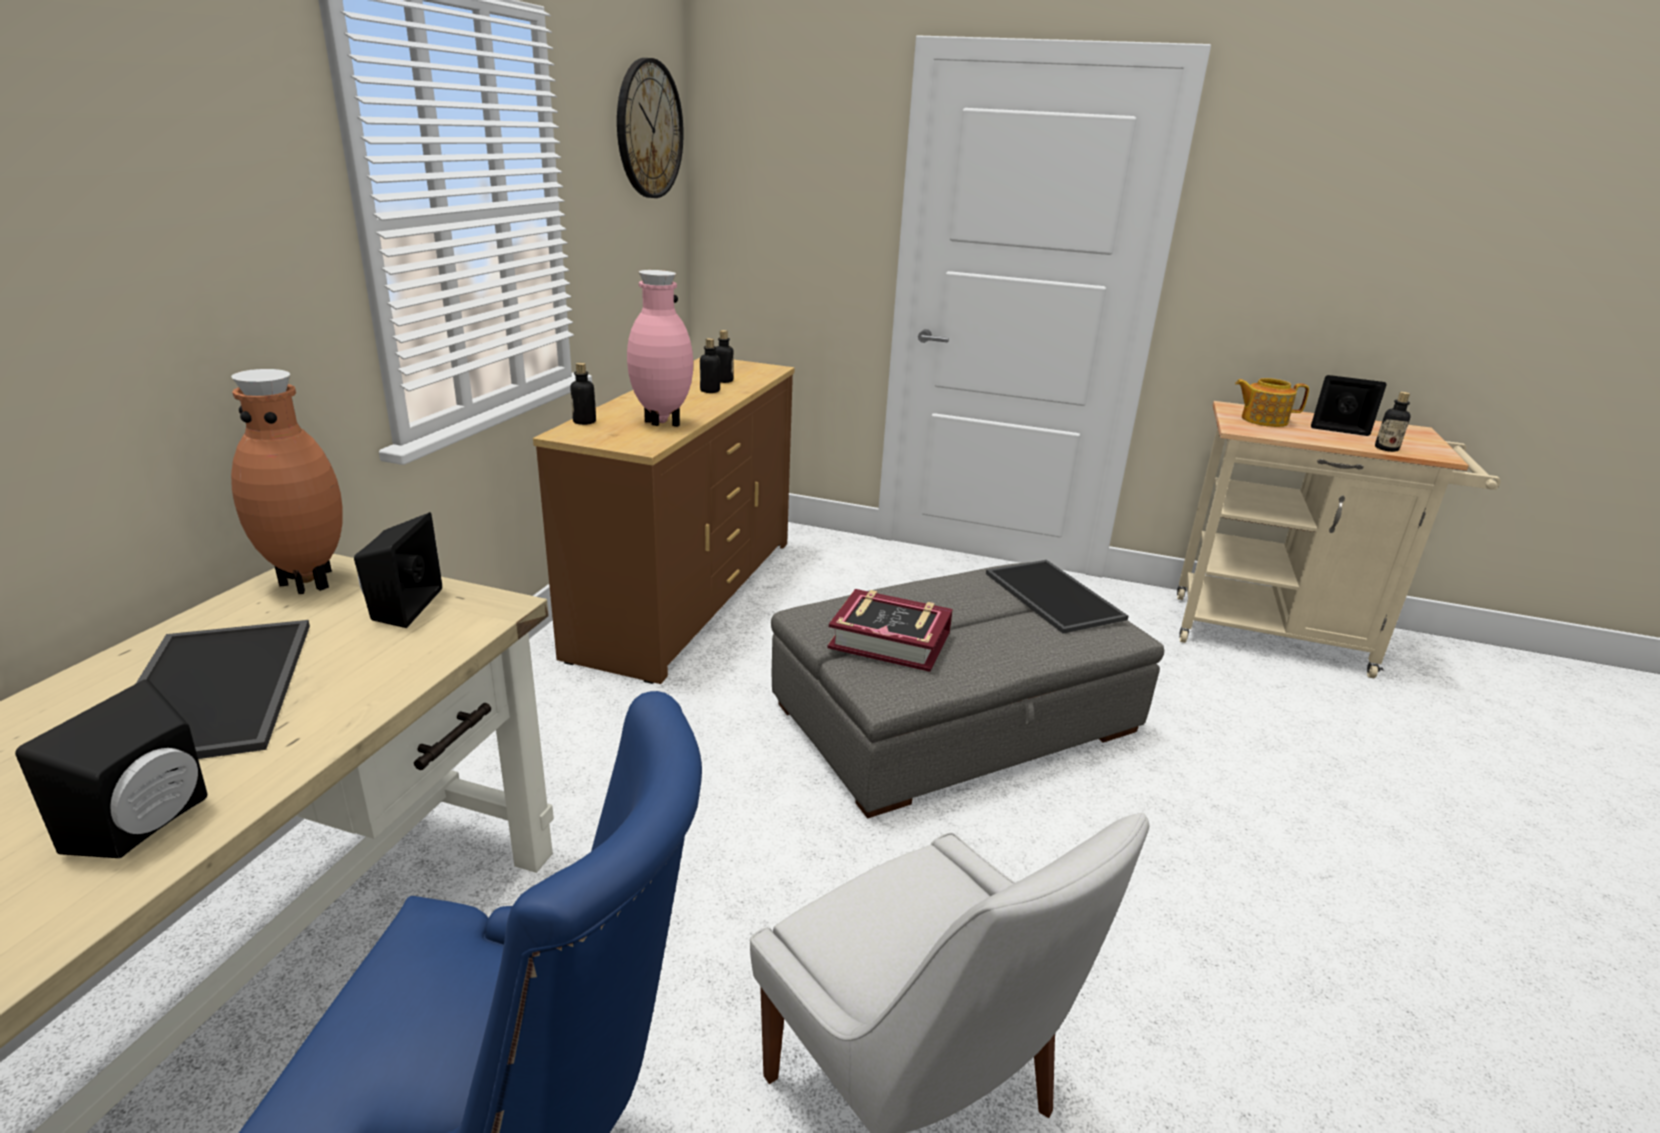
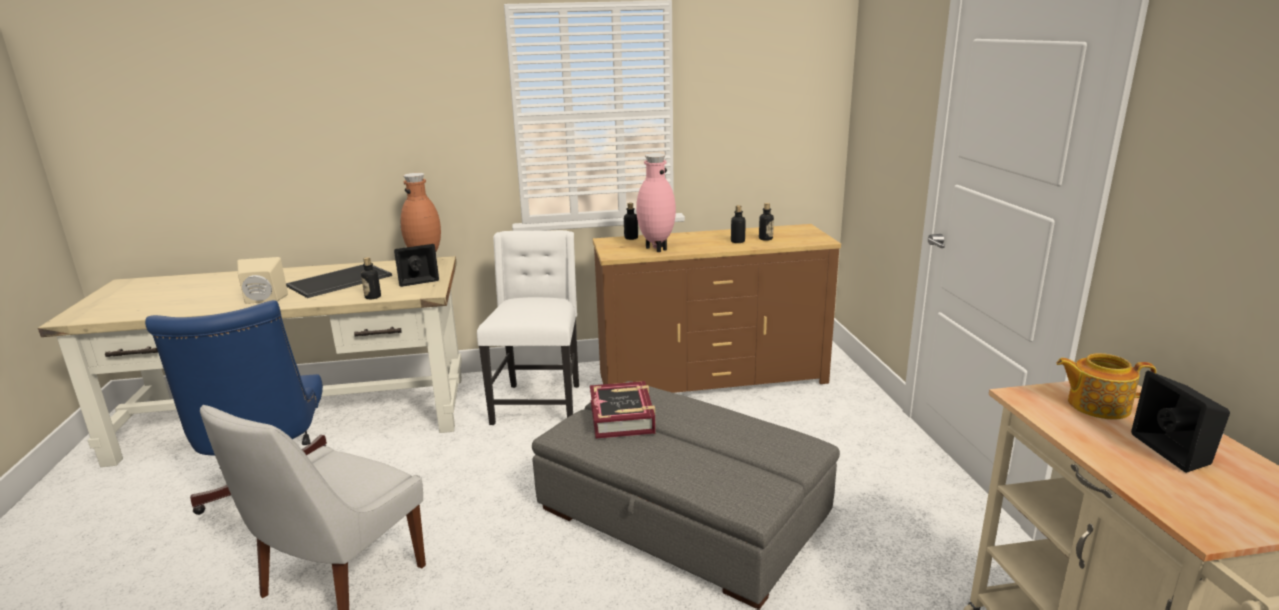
camera: 65 degrees right, 5 degrees down
black speaker [15,679,207,858] -> beige speaker [237,257,288,304]
wall clock [617,58,684,198] -> none
tray [986,560,1128,634] -> none
teapot [1235,378,1309,427] -> teapot turned 60 degrees counterclockwise [1056,353,1156,419]
bottle [1375,392,1411,452] -> bottle moved to [361,257,381,299]
none -> white chair [477,230,579,425]

